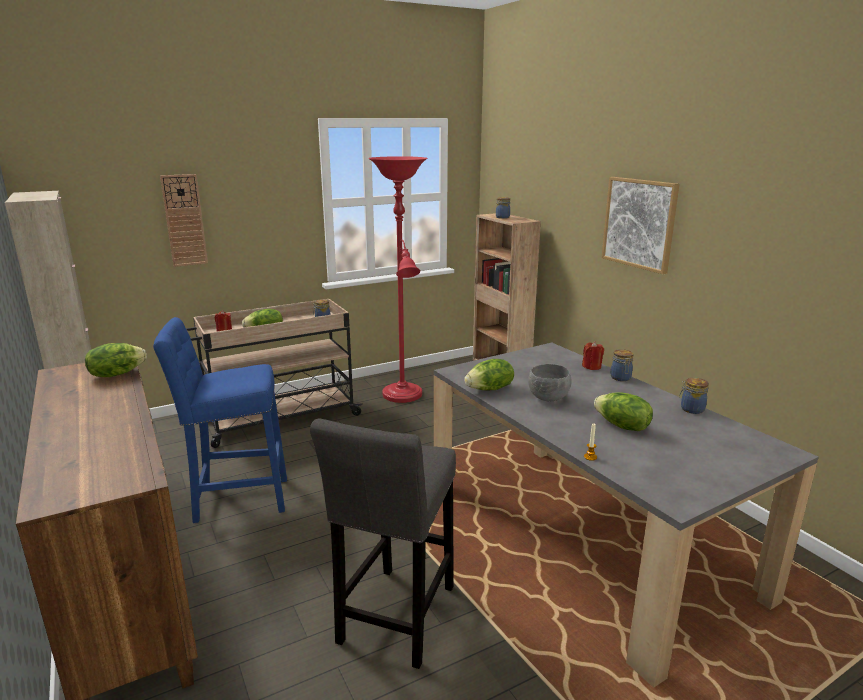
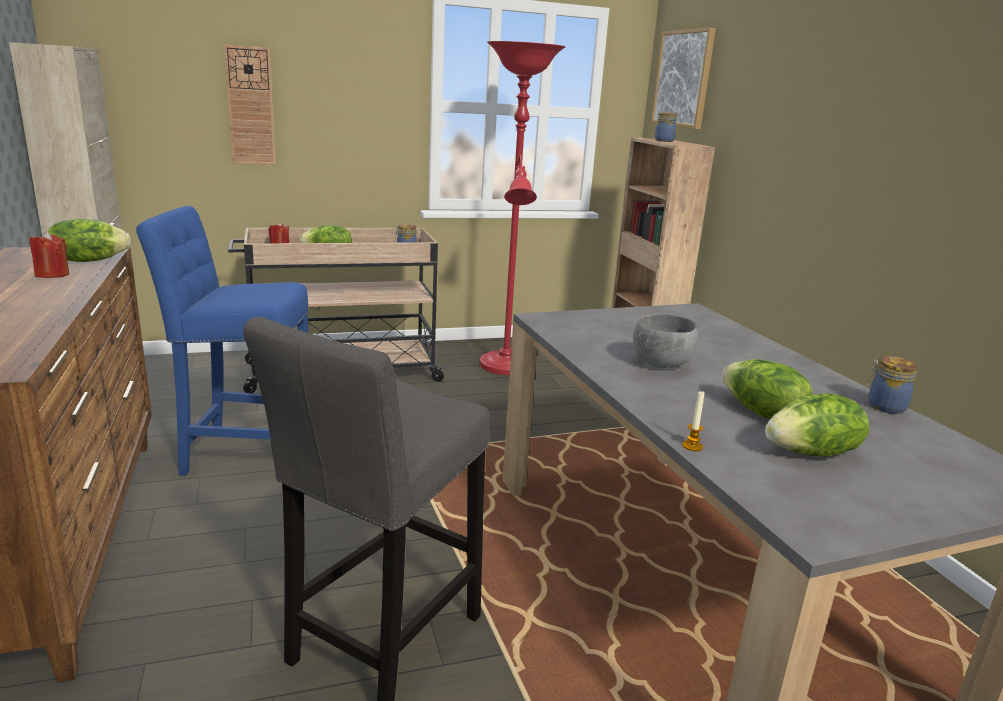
camera: 10 degrees right, 0 degrees up
lettuce [464,359,514,391] -> lettuce moved to [765,393,870,457]
red candle [582,341,604,370] -> red candle moved to [30,231,69,278]
picture [601,177,680,274] -> picture moved to [651,27,716,129]
jar [610,349,634,381] -> none

